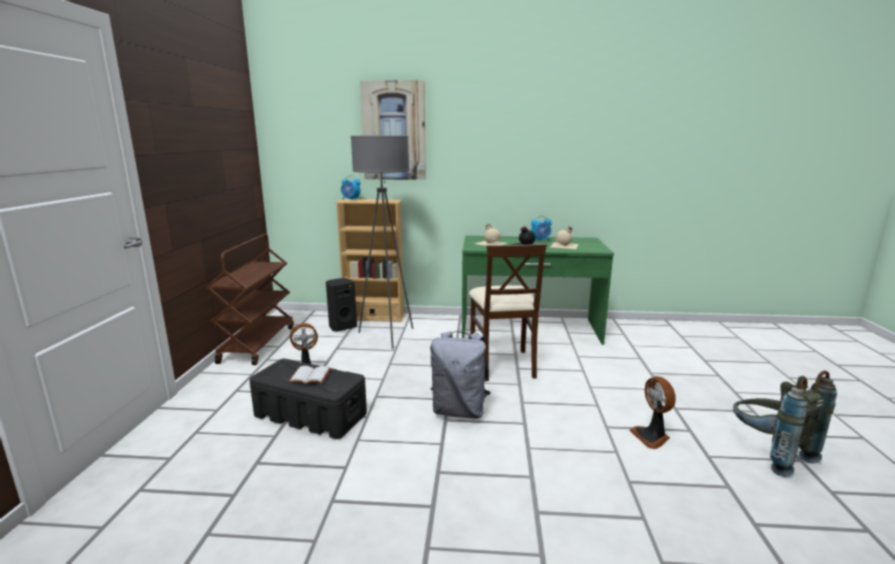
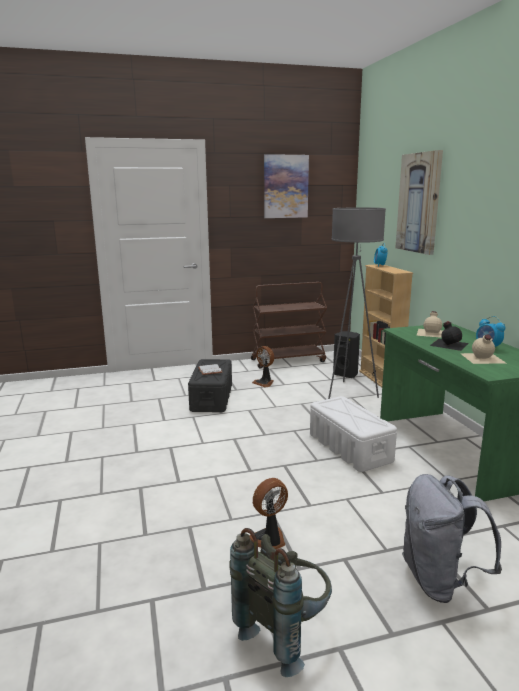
camera: 70 degrees right, 0 degrees up
grey backpack [430,331,491,418] -> grey backpack moved to [402,474,502,603]
beige chair [469,244,547,381] -> white storage box [310,396,397,472]
none -> picture [264,154,309,218]

